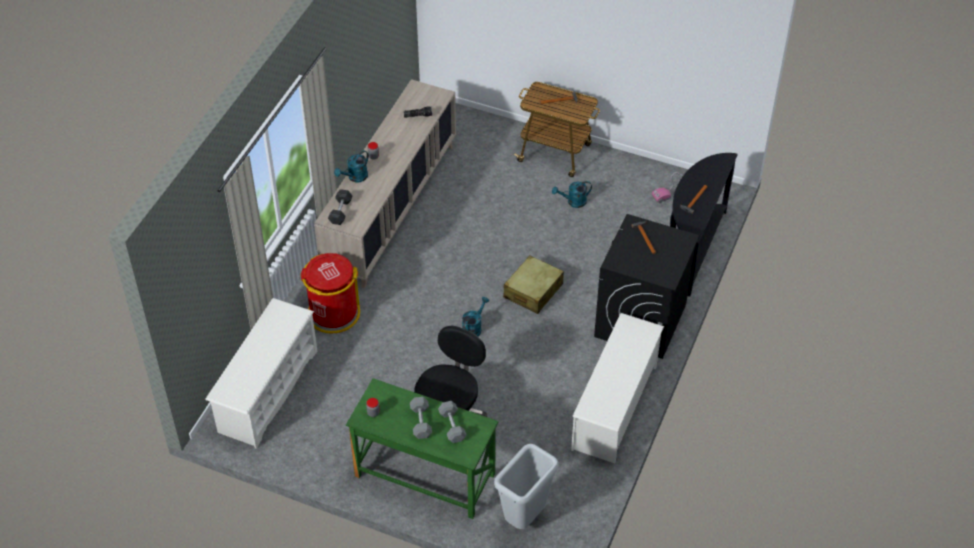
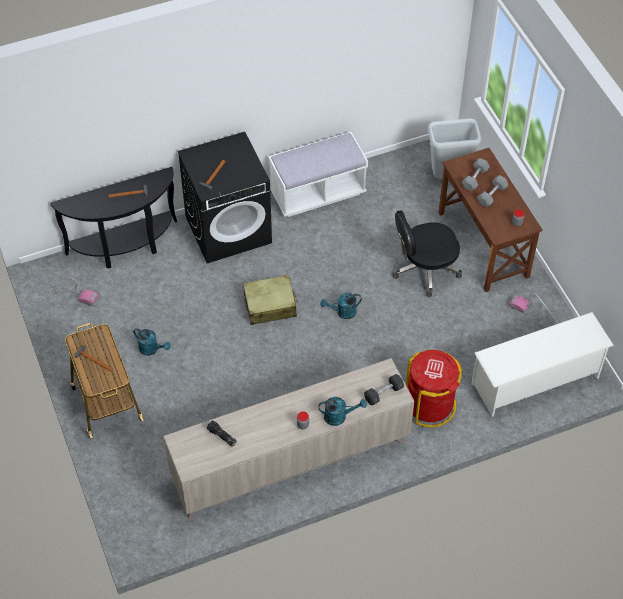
camera: 135 degrees left, 5 degrees up
green desk [346,378,498,519] -> brown desk [438,148,542,292]
white shoe rack [571,313,664,463] -> white bench [268,132,368,217]
none -> vacuum cleaner [509,293,563,325]

